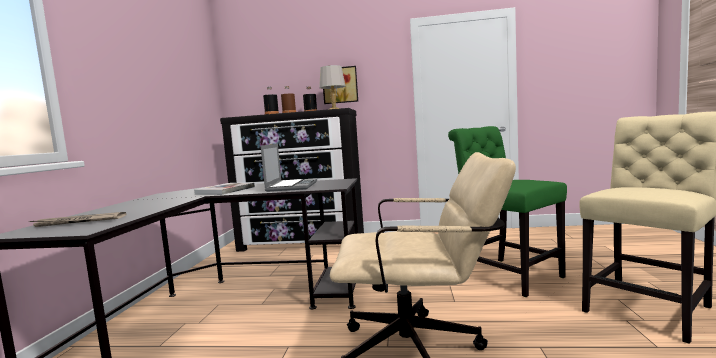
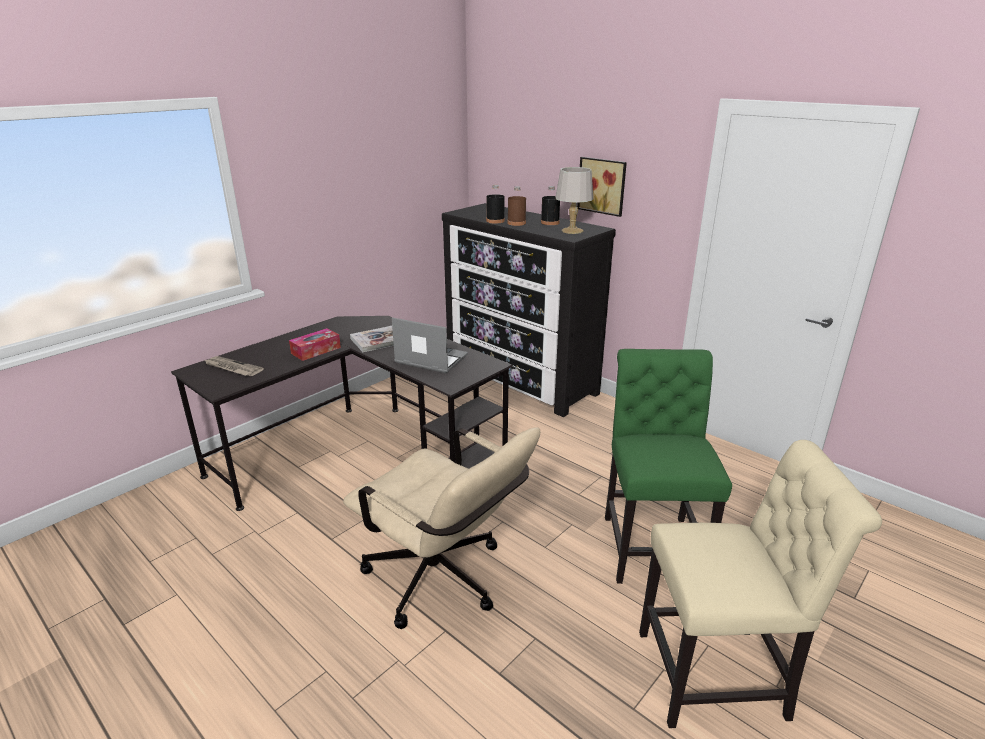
camera: 35 degrees right, 20 degrees up
laptop [261,144,317,192] -> laptop turned 105 degrees counterclockwise [392,317,468,373]
none -> tissue box [289,328,341,361]

